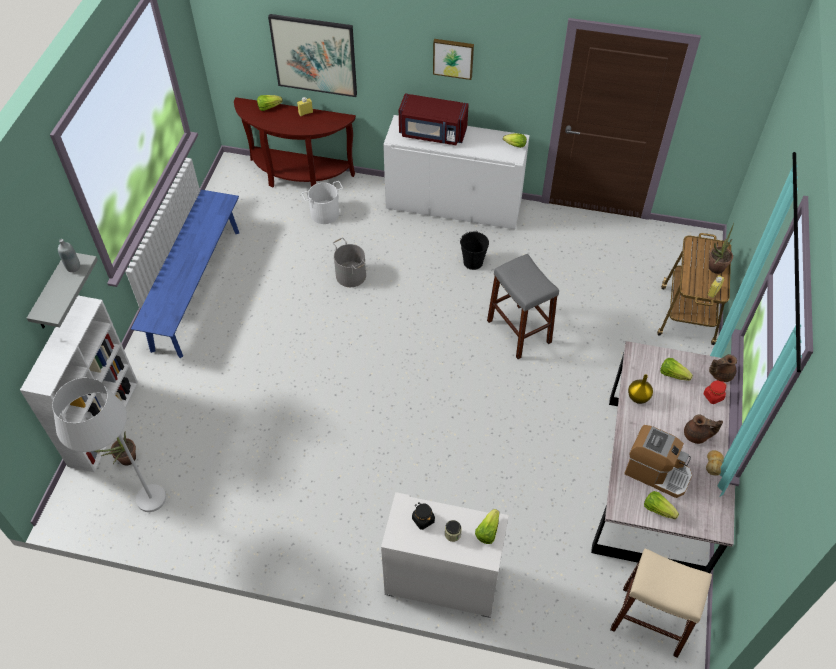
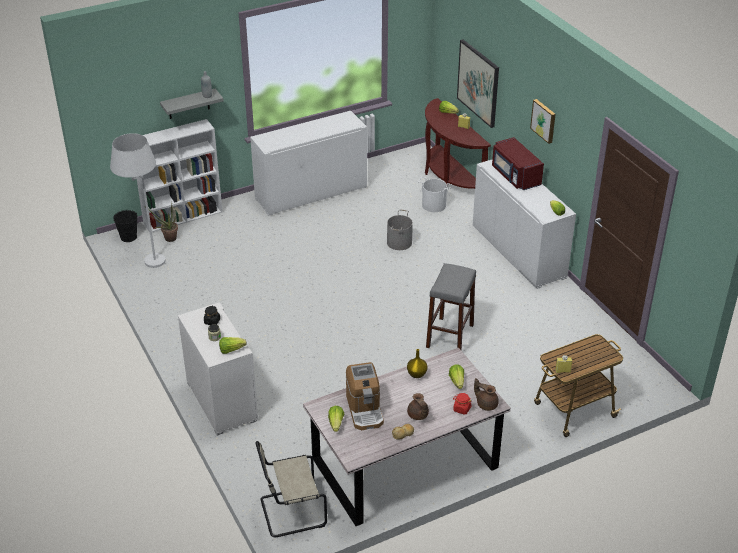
camera: 50 degrees right, 15 degrees down
blue bench [131,190,239,358] -> white cabinet [250,111,367,216]
black bucket [460,231,489,270] -> black bucket moved to [113,210,137,242]
beige stool [610,548,712,658] -> beige chair [256,441,327,537]
potted plant [709,223,734,274] -> none

